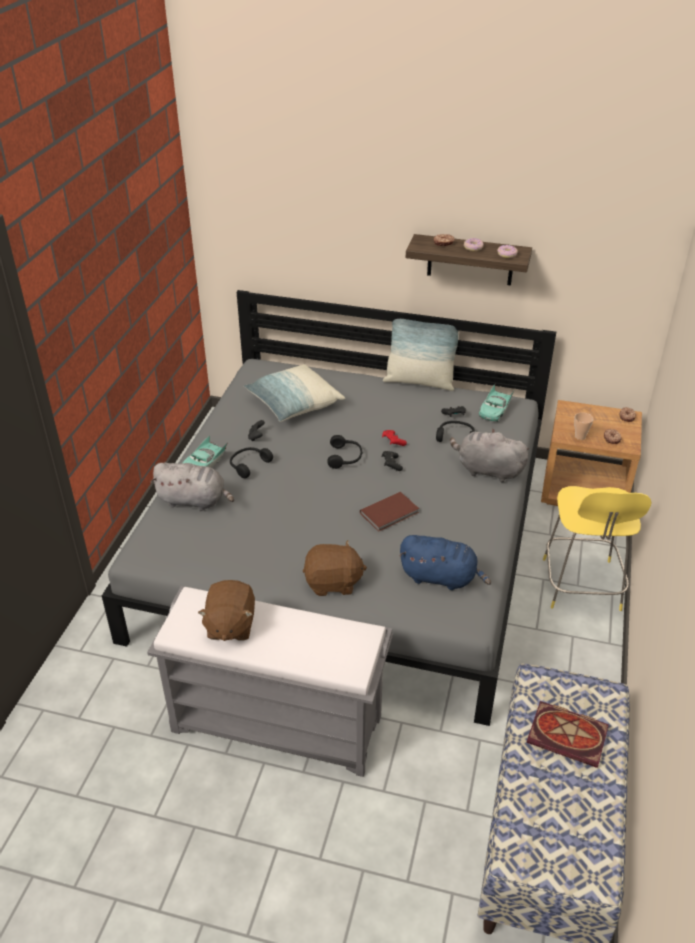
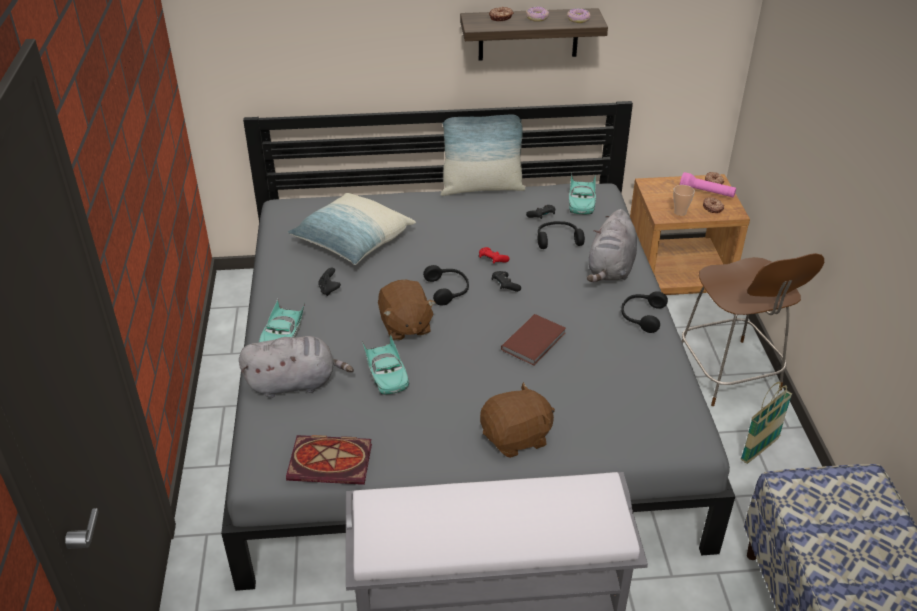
camera: 20 degrees left, 0 degrees up
brown plush toy [198,580,255,641] -> brown plush toy moved to [378,280,436,341]
black headphones [230,447,273,478] -> black headphones moved to [622,291,668,333]
blue plush toy [399,535,491,590] -> none
grey plush toy [450,428,529,482] -> grey plush toy turned 75 degrees counterclockwise [587,209,637,282]
book [527,701,609,768] -> book moved to [286,435,372,485]
yellow stool [543,486,651,611] -> brown stool [681,253,824,406]
none -> turquoise toy car [362,334,409,394]
none -> pink flashlight [680,172,736,197]
none -> basket [741,381,792,464]

